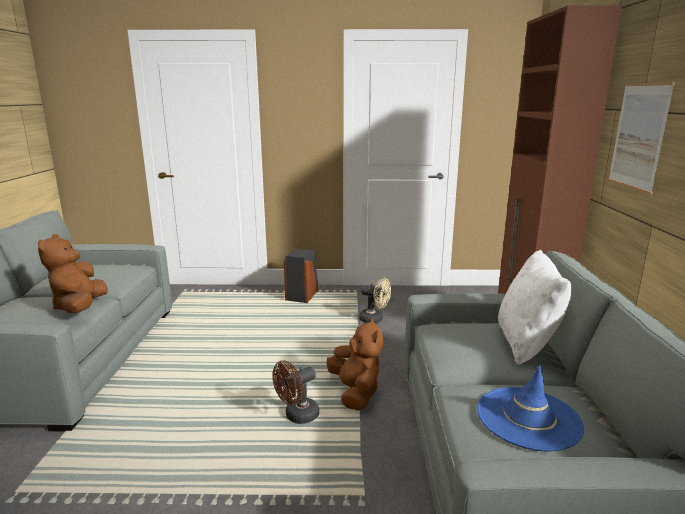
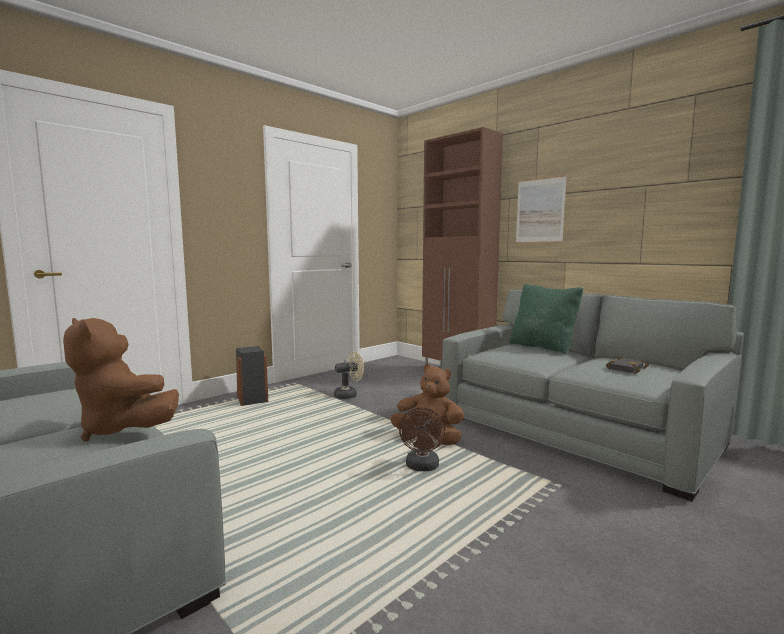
camera: 45 degrees left, 10 degrees down
blue hat [477,364,584,452] -> black book [606,356,649,374]
white pillow [498,250,572,365] -> green pillow [509,283,583,354]

